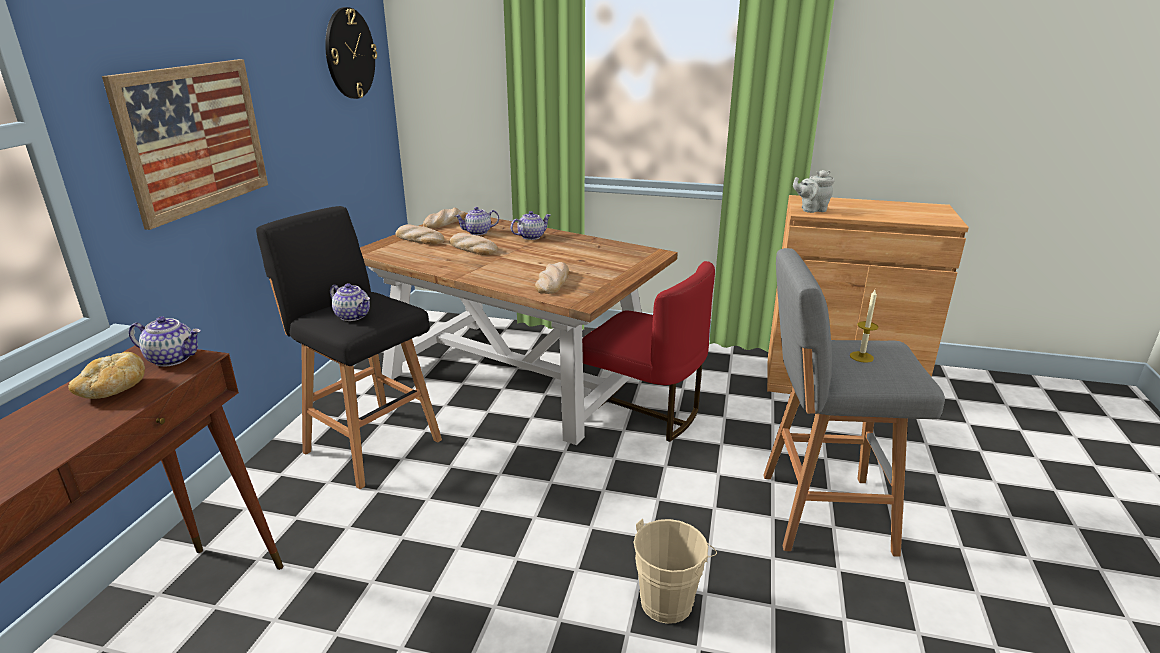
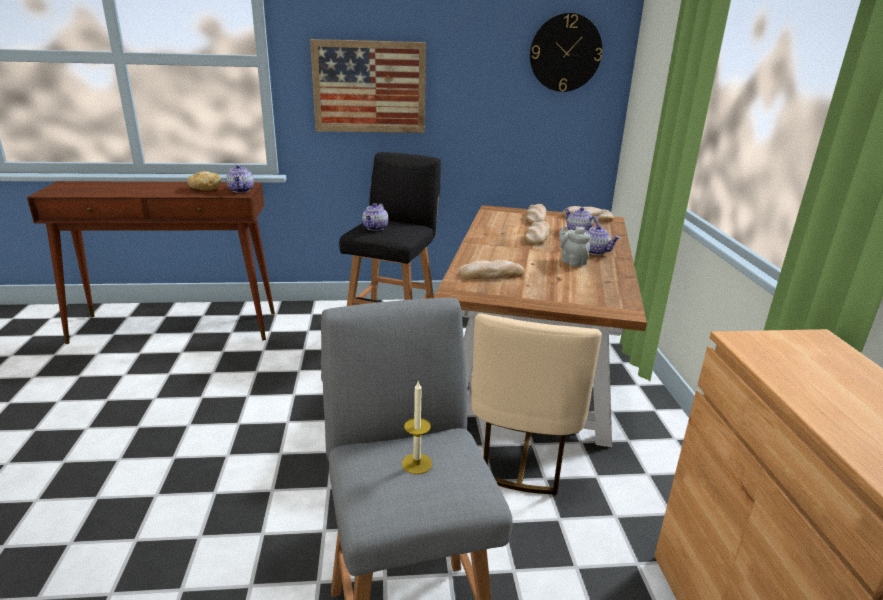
camera: 70 degrees right, 0 degrees up
red chair [582,261,715,442] -> beige chair [471,313,602,495]
beige bucket [634,519,717,624] -> none
grey teapot [793,170,835,213] -> grey teapot moved to [559,225,591,266]

